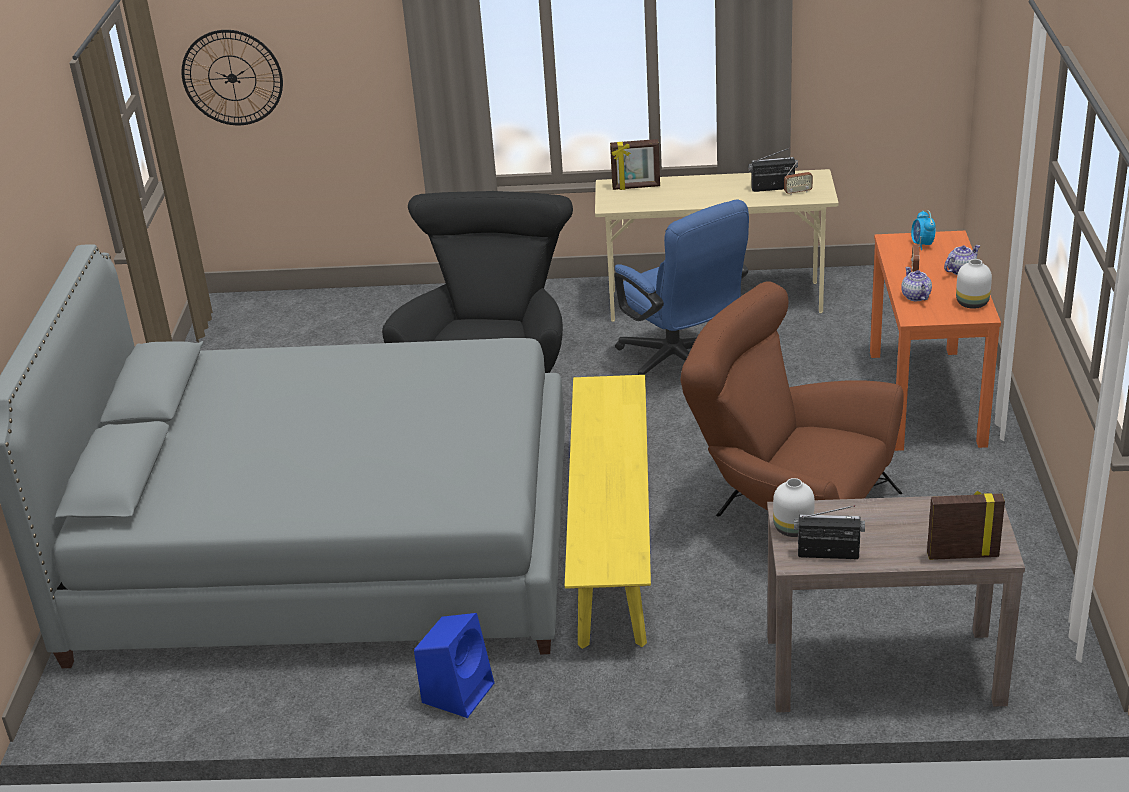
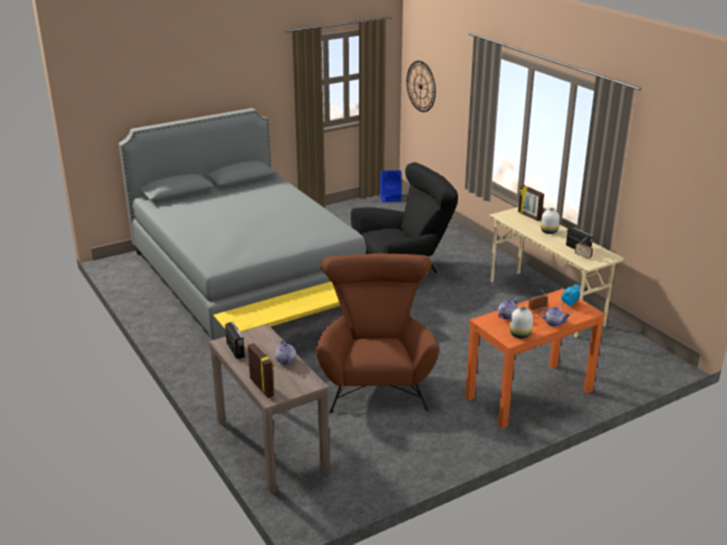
camera: 55 degrees right, 5 degrees down
blue speaker [414,613,494,718] -> blue speaker moved to [380,170,401,202]
blue office chair [614,199,749,380] -> none
white vase [773,478,815,537] -> white vase moved to [541,208,560,234]
none -> teapot [275,340,296,365]

